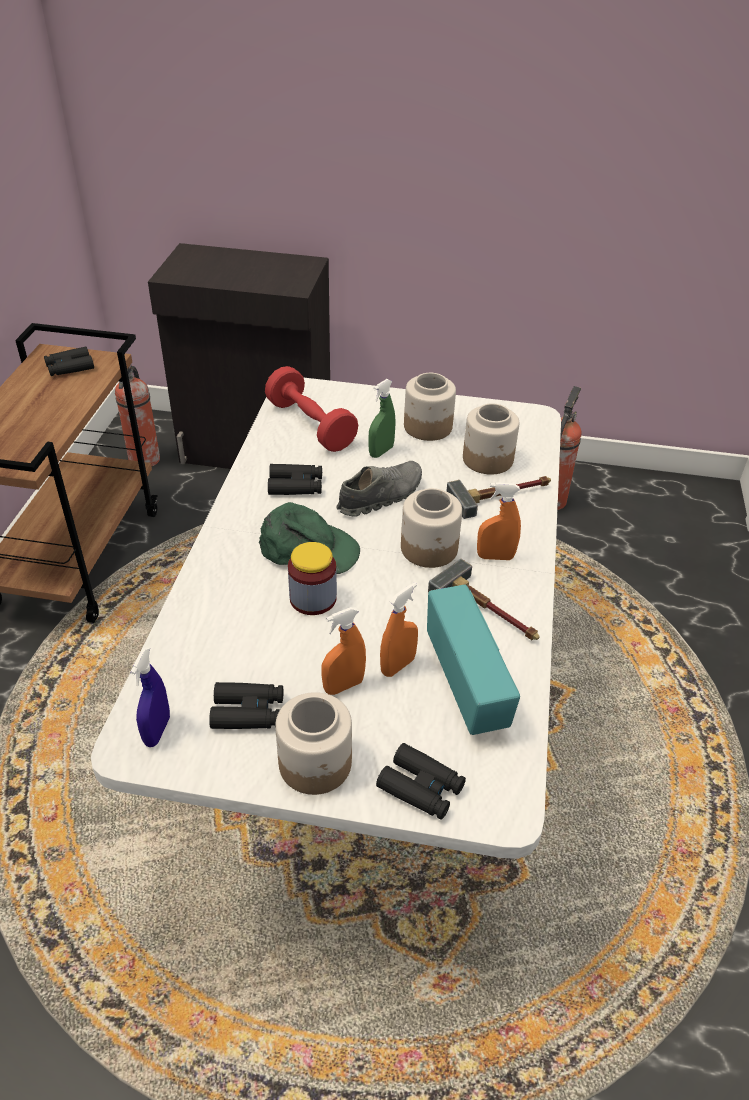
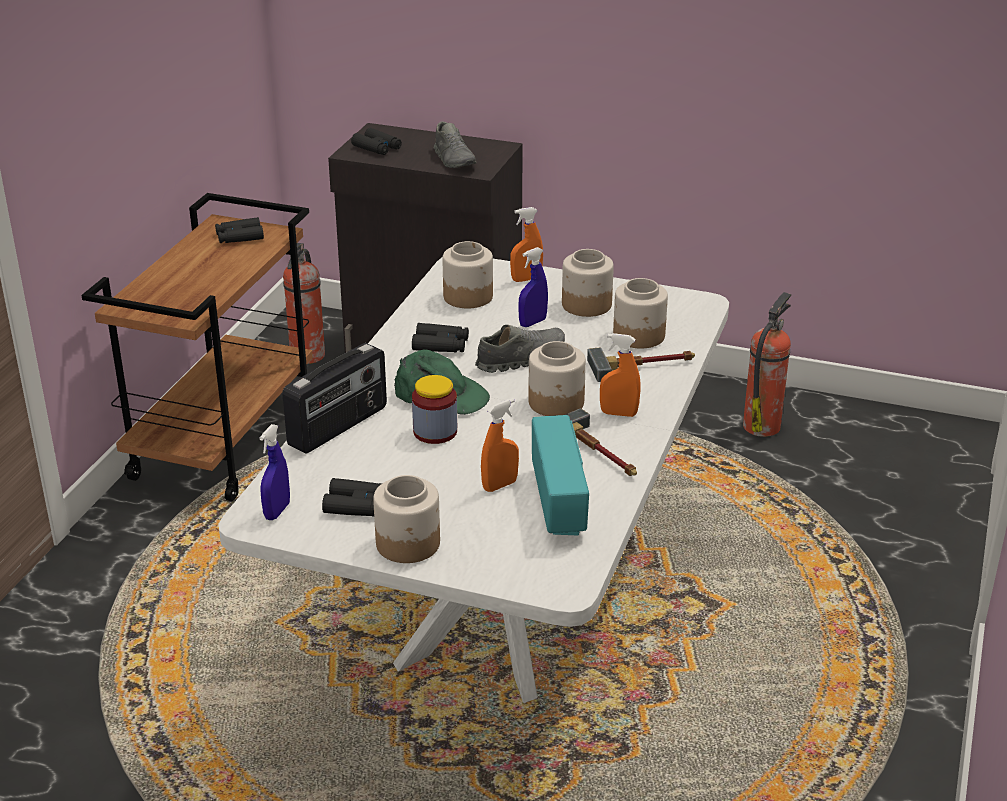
camera: 10 degrees right, 10 degrees down
red dumbbell [265,366,358,452] -> jar [442,241,493,308]
orange spray bottle [321,607,366,695] -> orange spray bottle moved to [510,207,543,282]
green spray bottle [368,379,396,458] -> blue spray bottle [518,247,548,327]
black binoculars [376,743,466,820] -> black binoculars moved to [351,128,402,155]
none -> radio [282,343,387,454]
none -> grey shoe [434,121,477,168]

